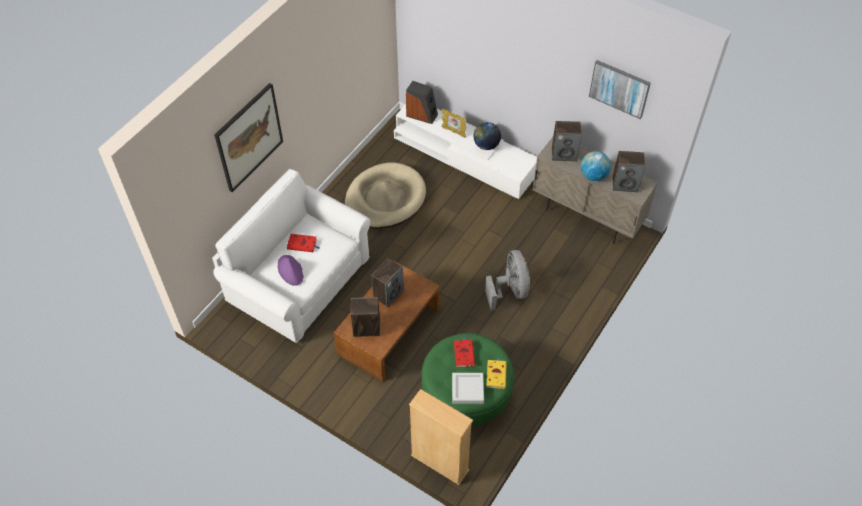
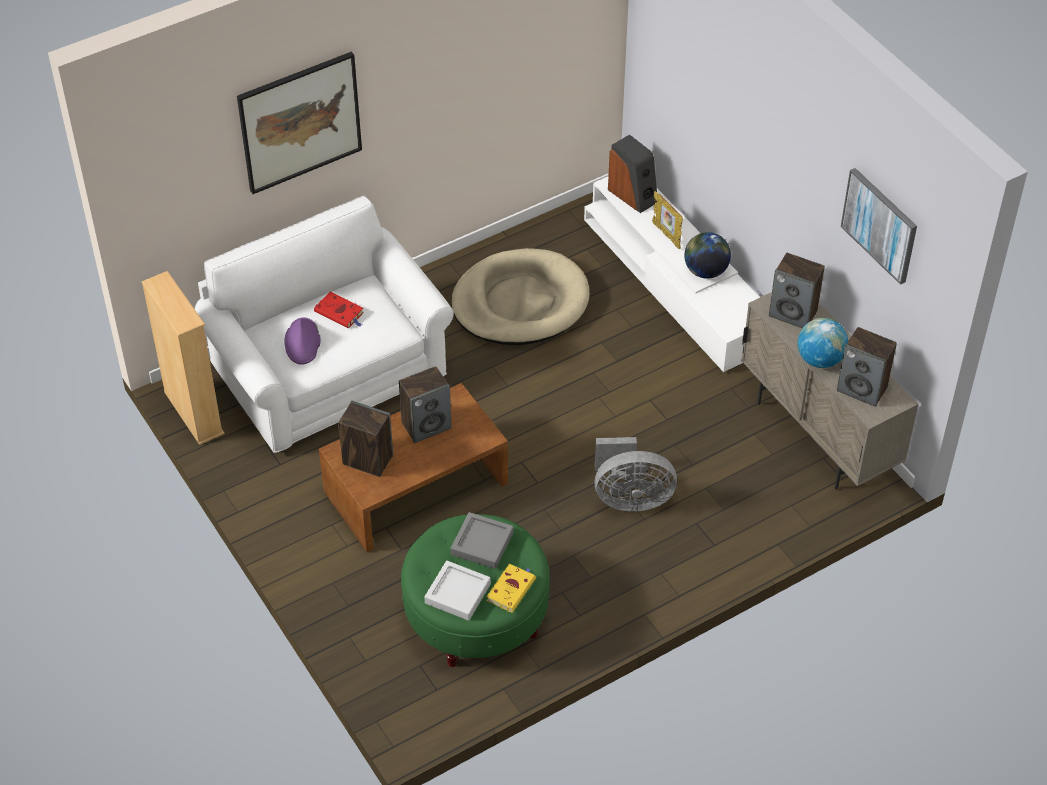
camera: 25 degrees right, 5 degrees down
beige bookcase [409,389,473,485] -> beige bookcase moved to [142,271,224,445]
red book [454,338,475,368] -> grey tray [451,512,514,569]
grey fan [485,250,530,311] -> grey fan turned 75 degrees clockwise [594,437,677,512]

